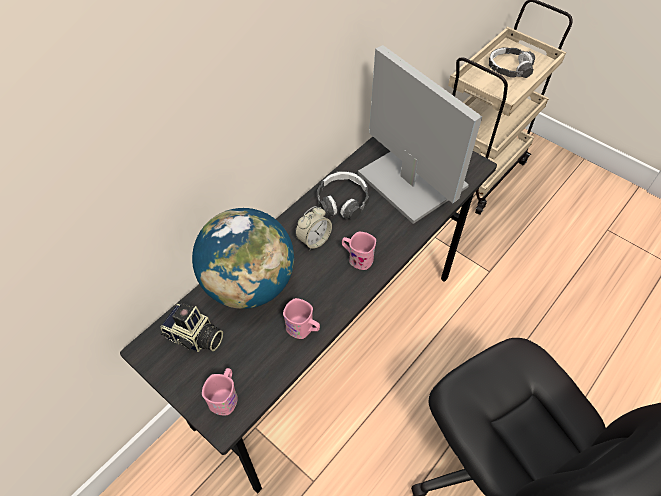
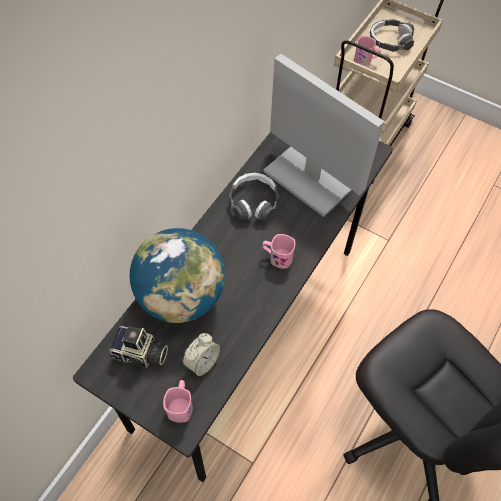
camera: 10 degrees left, 5 degrees up
pink mug [283,298,320,339] -> pink mug moved to [354,36,381,66]
alarm clock [295,206,332,251] -> alarm clock moved to [183,333,220,376]

